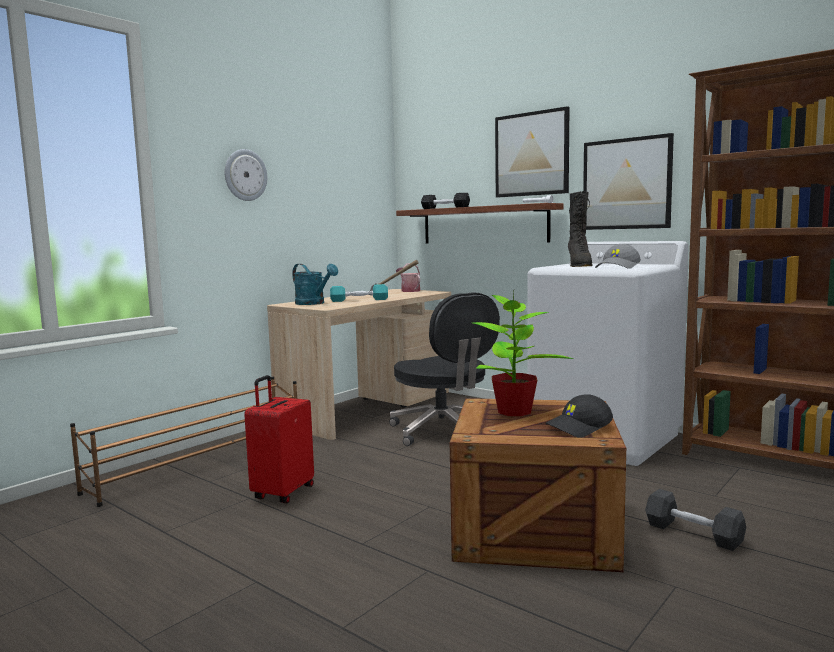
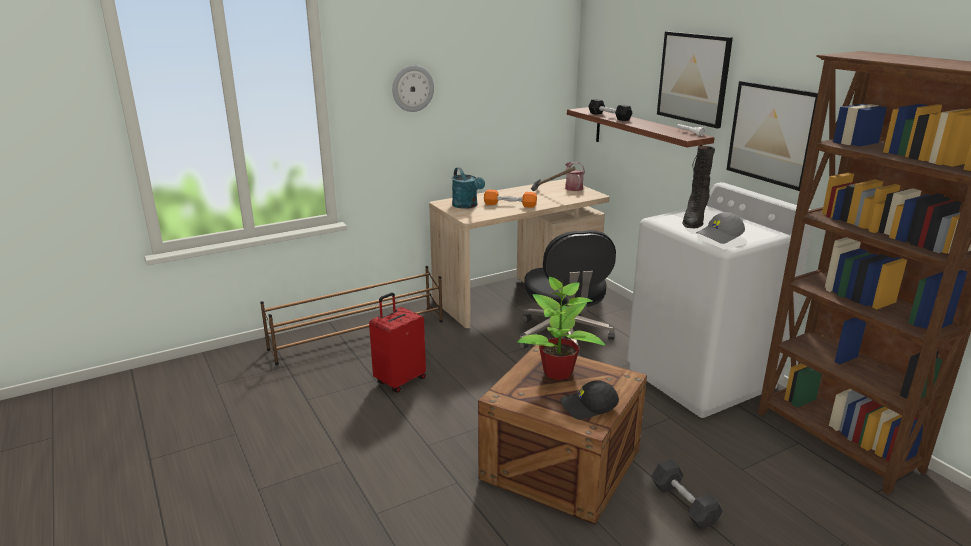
camera: 20 degrees right, 15 degrees up
turquoise dumbbell [330,284,388,302] -> orange dumbbell [484,189,537,208]

